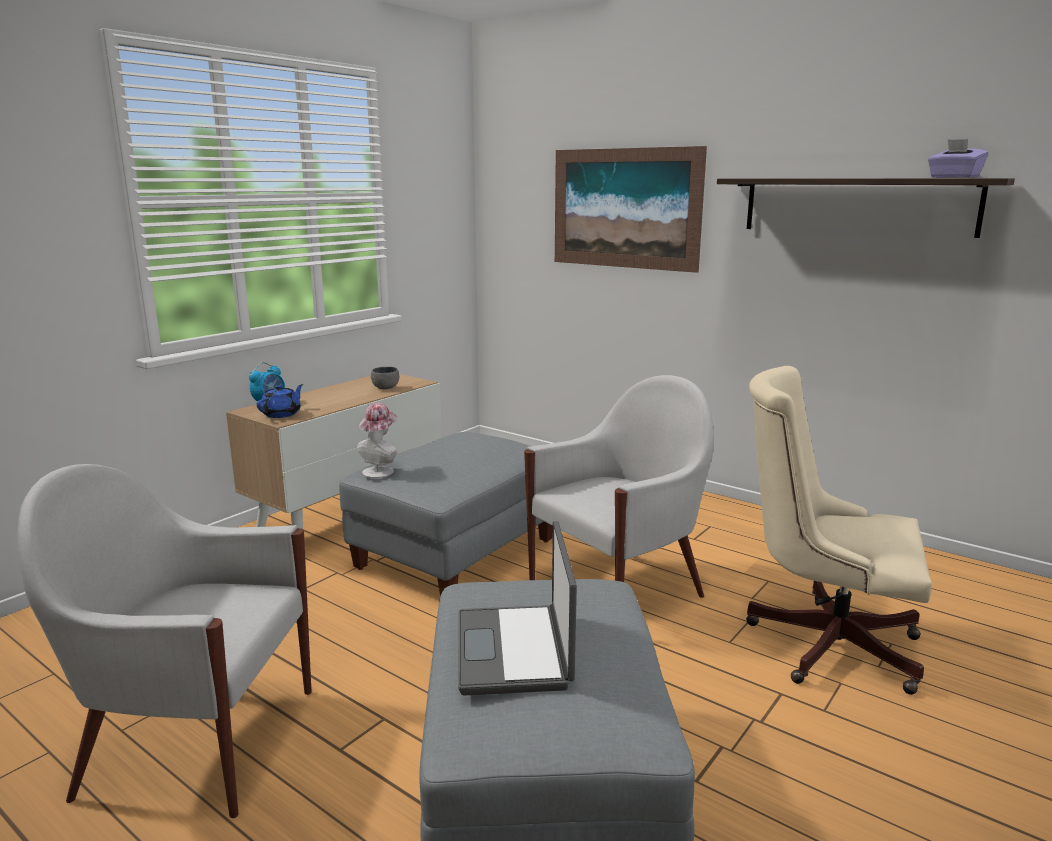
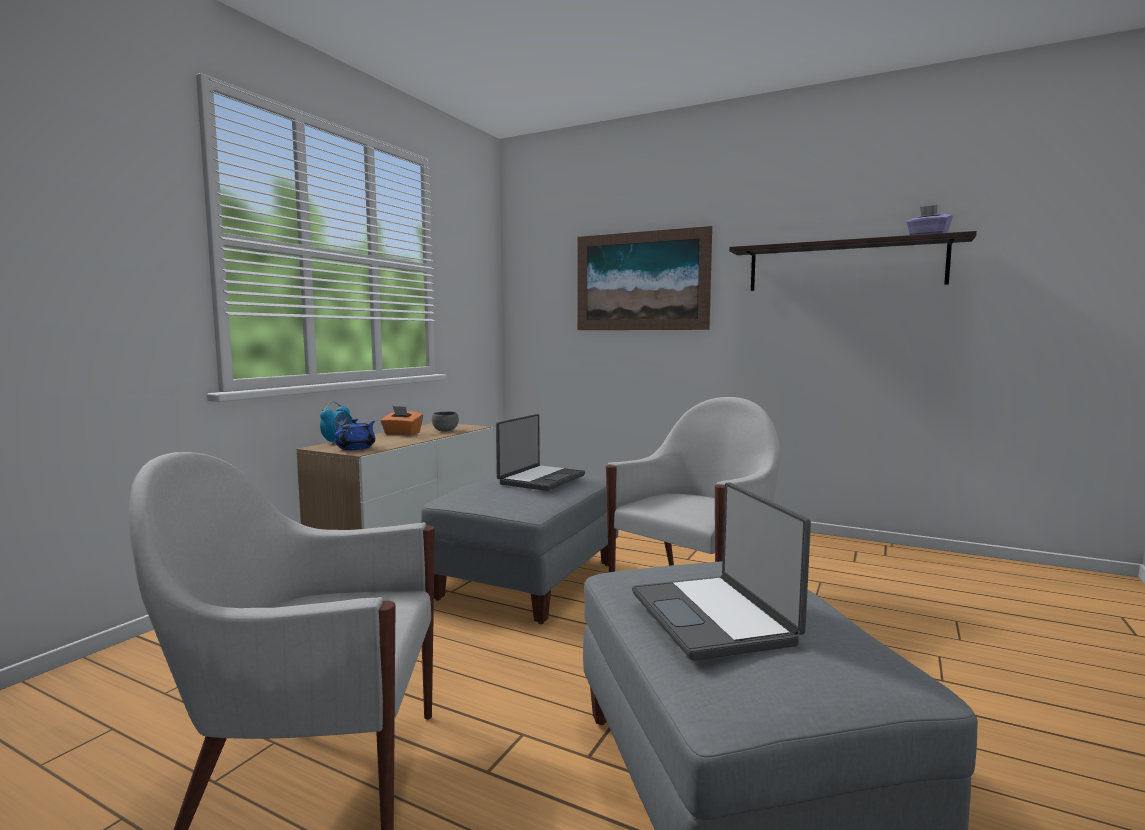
camera: 10 degrees left, 10 degrees down
hat [357,403,397,478] -> none
beige office chair [746,366,932,695] -> none
none -> orange tissue box [381,406,423,435]
none -> laptop [496,414,585,491]

